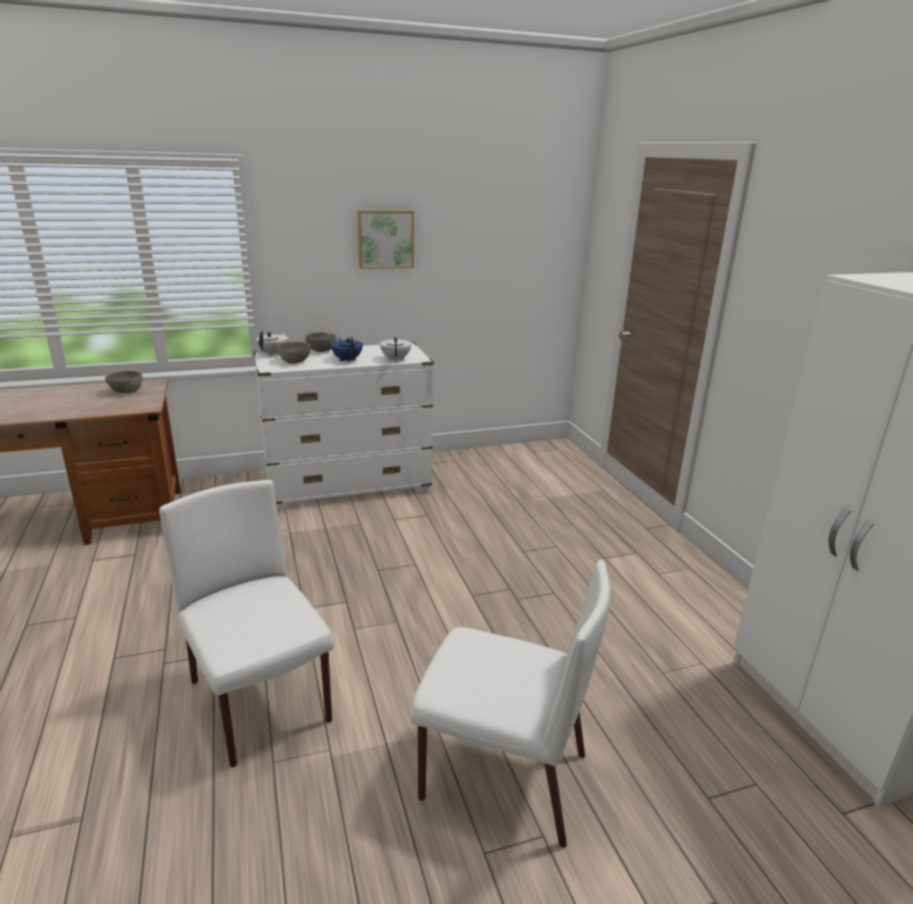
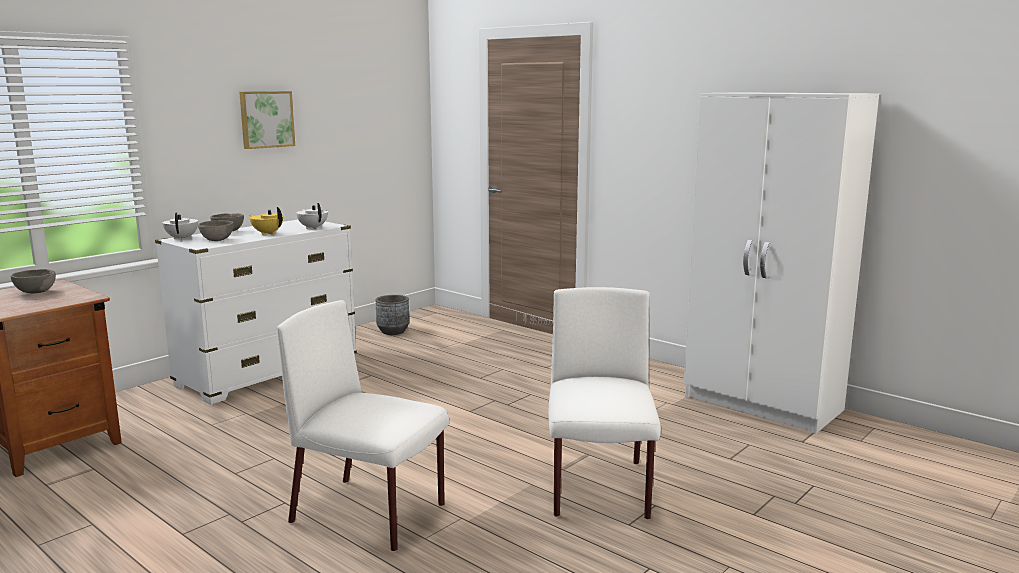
camera: 30 degrees left, 10 degrees down
blue teapot [331,337,363,362] -> yellow teapot [250,207,283,235]
white chair [410,560,610,848] -> white chair turned 75 degrees counterclockwise [549,287,661,520]
none -> grey planter [376,295,409,335]

